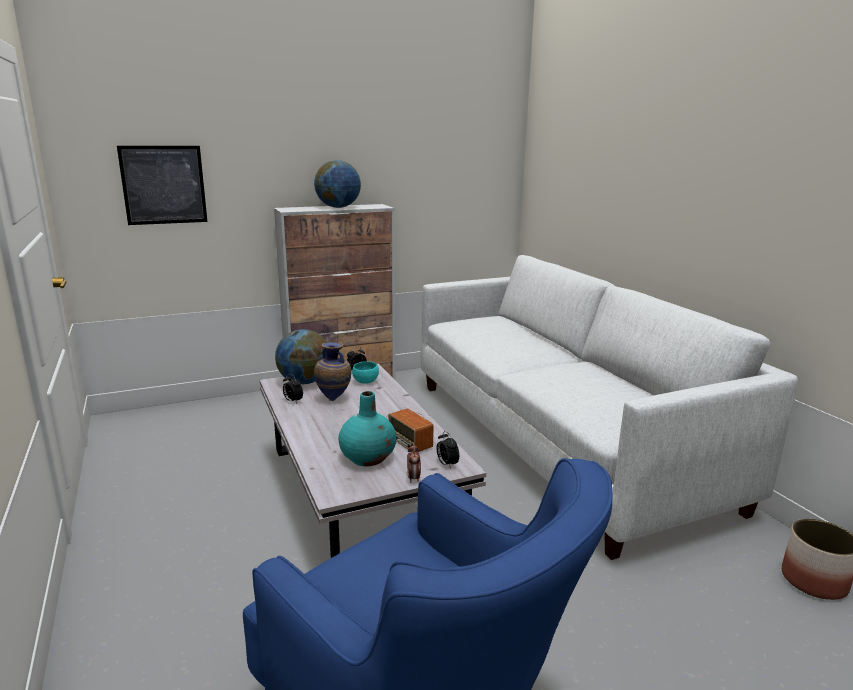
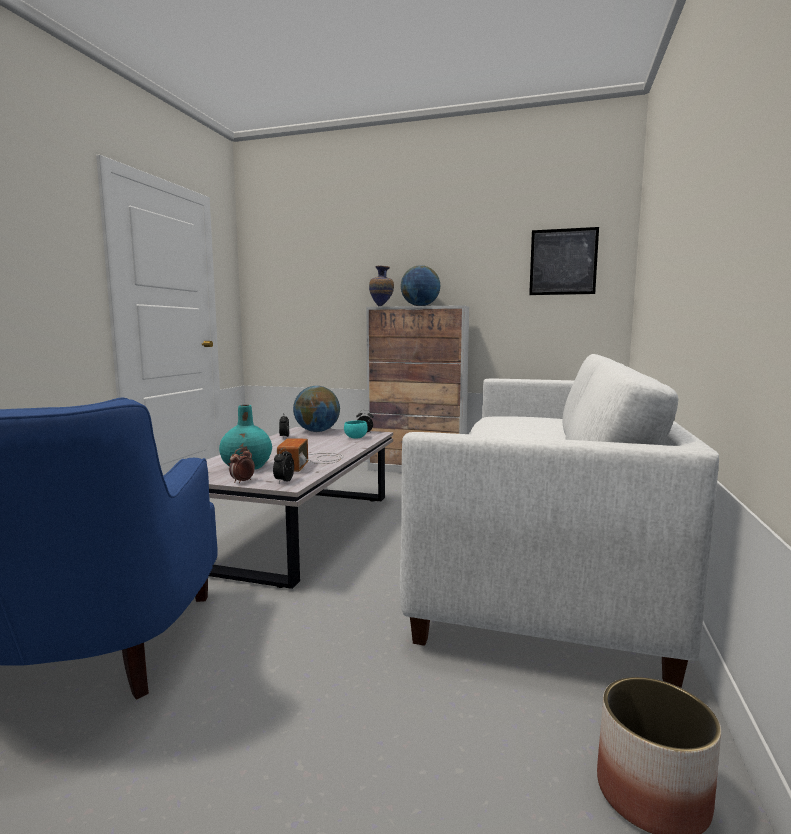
camera: 40 degrees right, 10 degrees down
picture [117,146,208,225] -> picture moved to [529,227,599,295]
vase [314,342,351,401] -> vase moved to [369,266,394,307]

